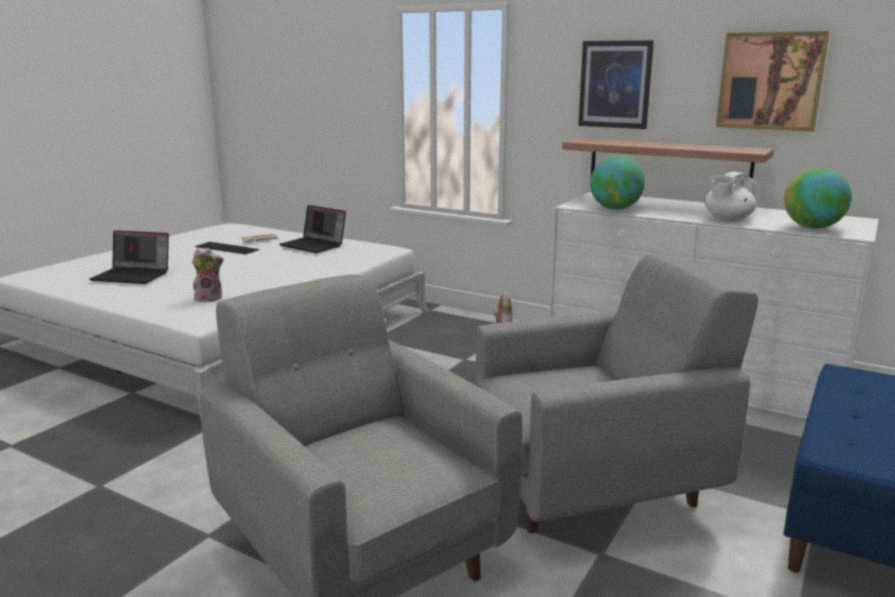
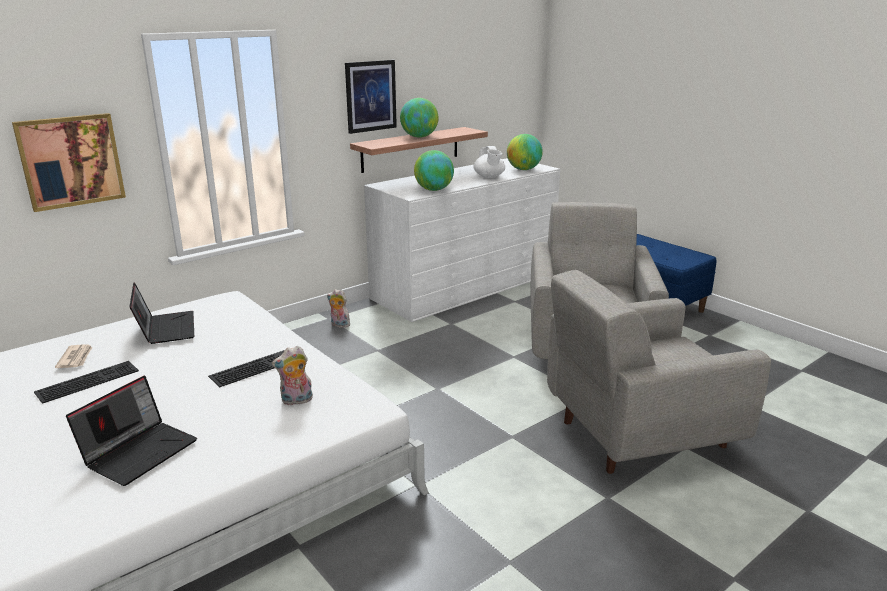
camera: 70 degrees left, 5 degrees up
plush toy [192,248,224,302] -> plush toy turned 120 degrees counterclockwise [272,345,313,406]
laptop [279,205,346,253] -> laptop turned 75 degrees counterclockwise [129,282,194,344]
picture [716,31,830,132] -> picture moved to [12,113,126,212]
none -> keyboard [208,350,285,387]
none -> globe [400,98,439,138]

